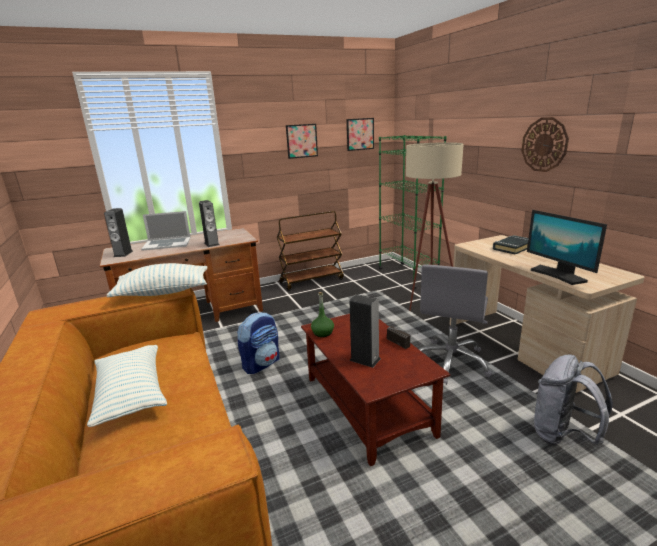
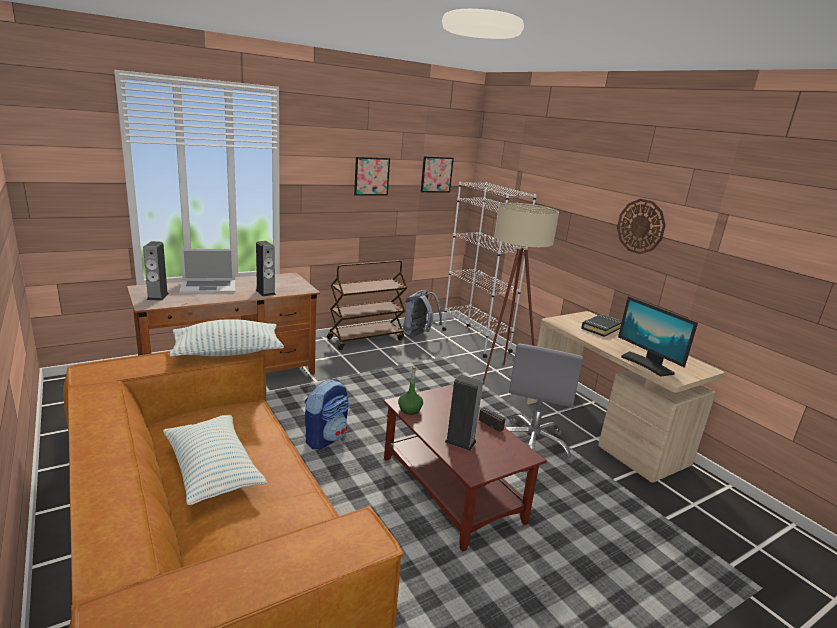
camera: 10 degrees left, 0 degrees up
green bookcase [379,135,447,289] -> white bookcase [442,182,536,358]
grey backpack [534,354,613,446] -> grey backpack moved to [403,290,442,337]

